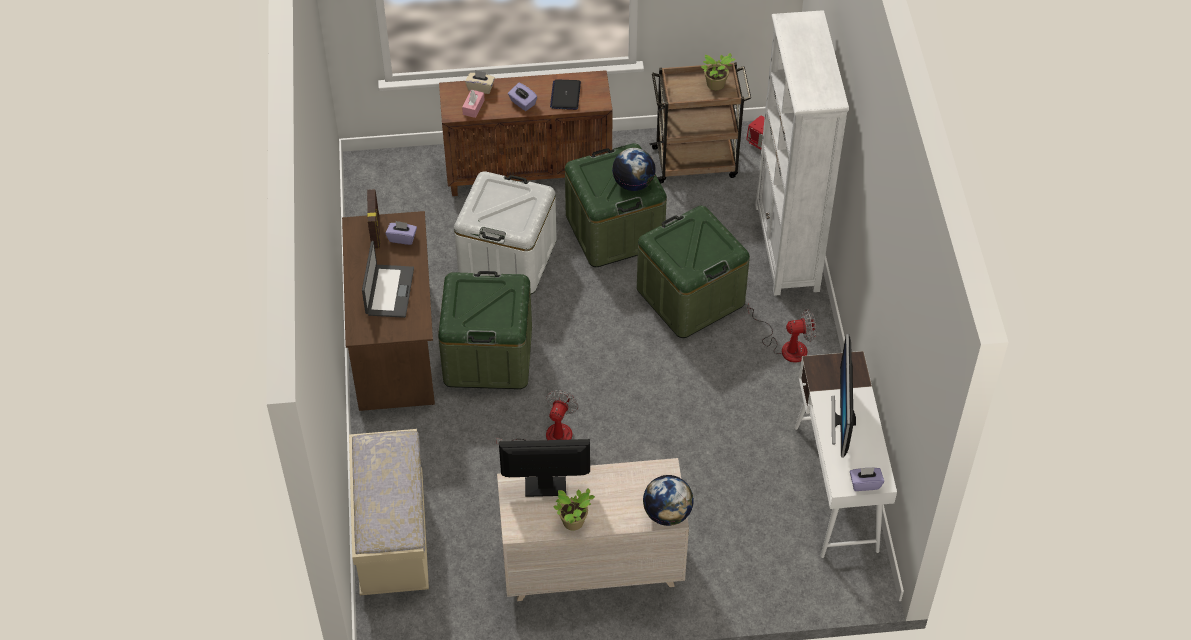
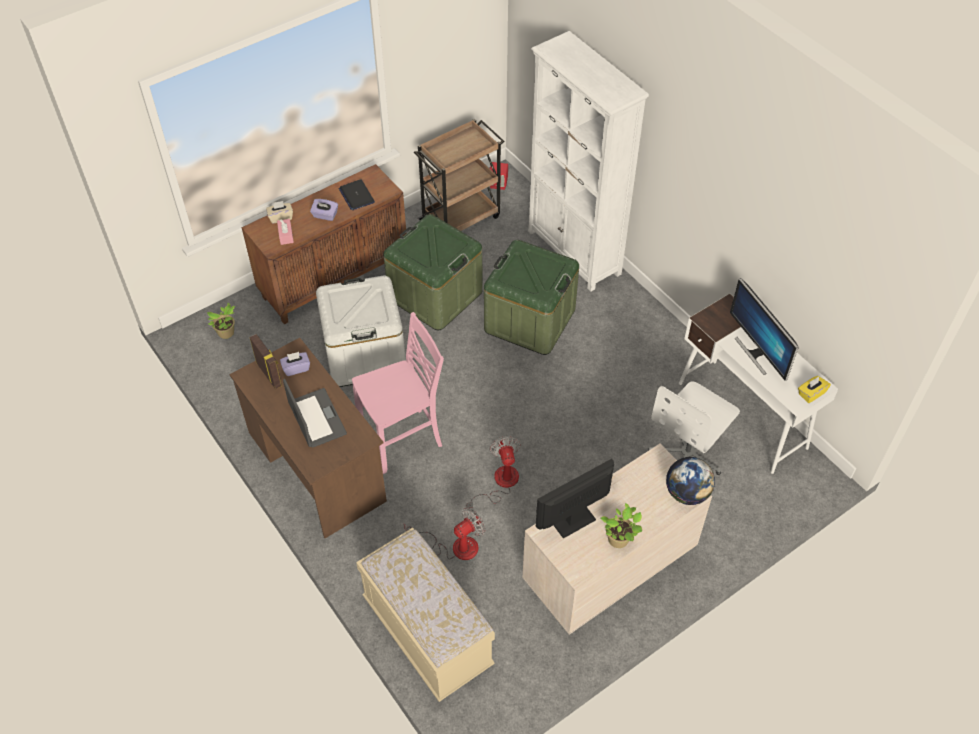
camera: 30 degrees left, 0 degrees up
green storage box [438,271,532,389] -> pink chair [352,312,444,474]
globe [612,148,655,191] -> none
potted plant [701,53,736,90] -> potted plant moved to [207,303,235,339]
fan [747,303,816,363] -> fan moved to [404,508,485,560]
purple tissue box [850,468,884,491] -> yellow tissue box [798,376,831,403]
none -> white office chair [648,381,740,475]

